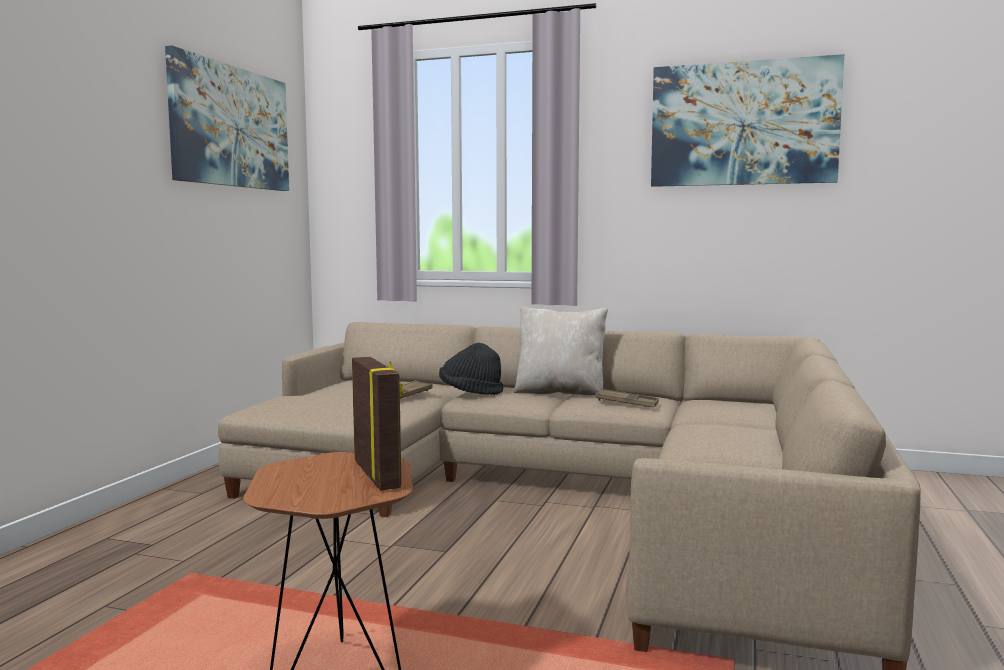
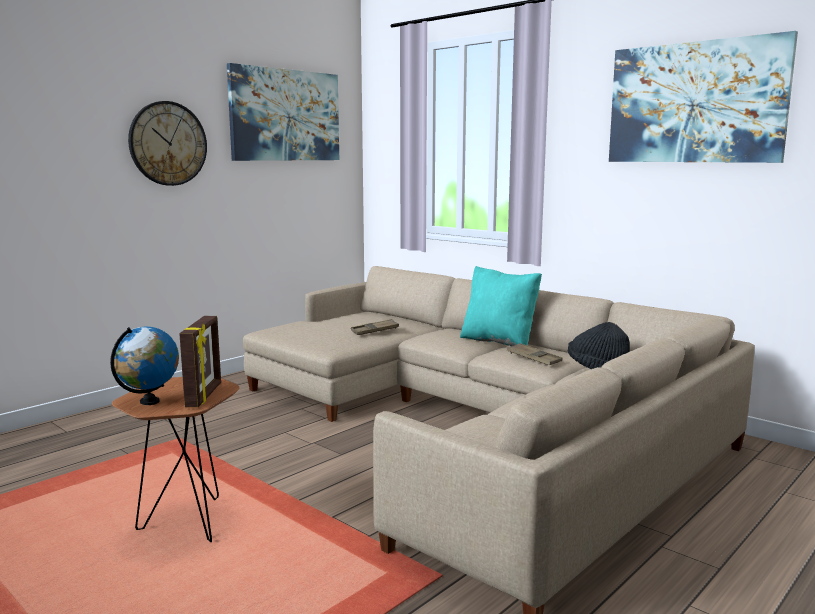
camera: 25 degrees right, 5 degrees up
black hat [439,343,503,395] -> black hat moved to [568,322,630,369]
beige pillow [513,306,608,396] -> turquoise pillow [460,266,542,346]
none -> globe [110,327,179,405]
none -> wall clock [128,101,207,186]

